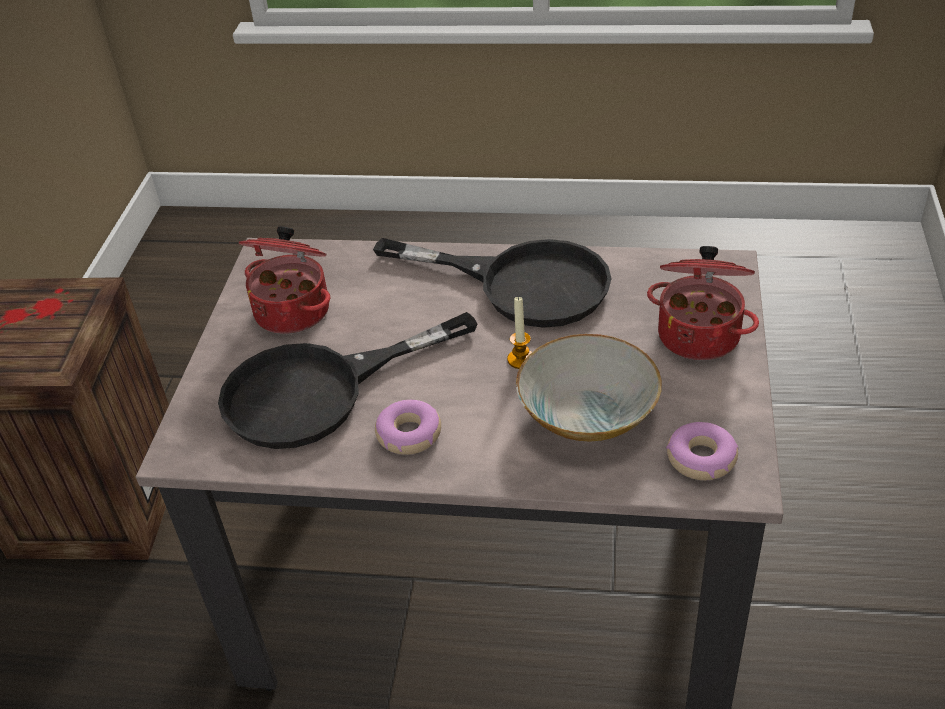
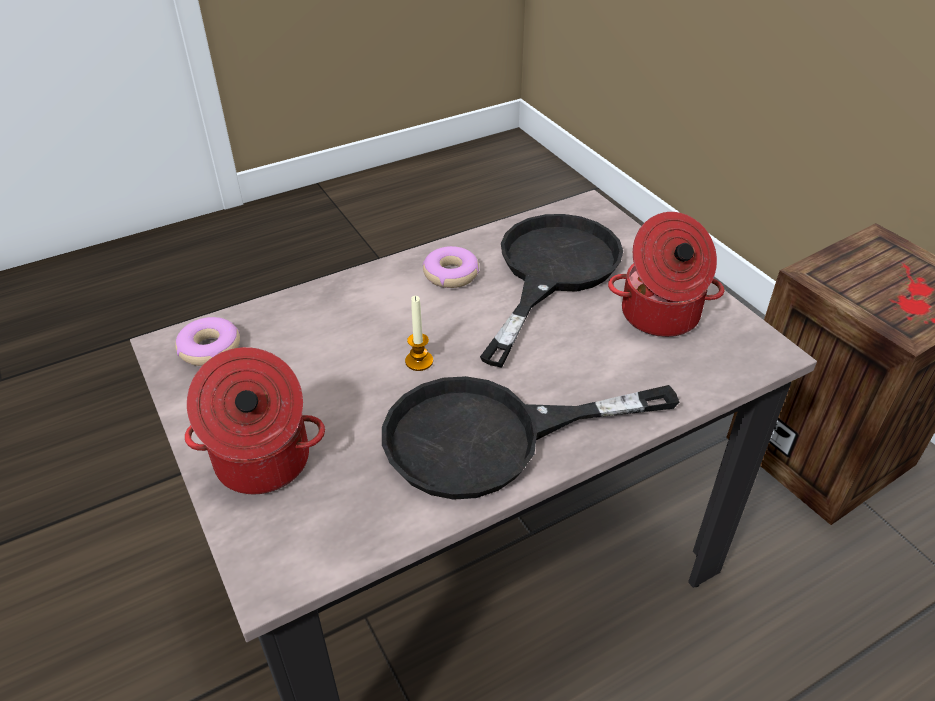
camera: 140 degrees right, 0 degrees up
bowl [516,334,662,442] -> none

